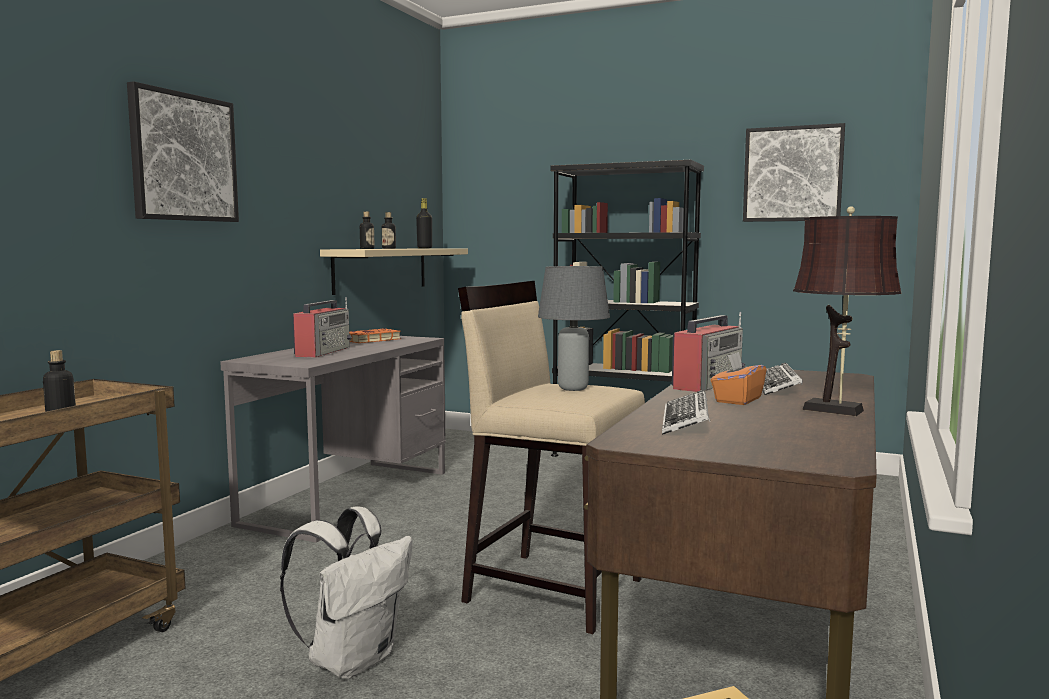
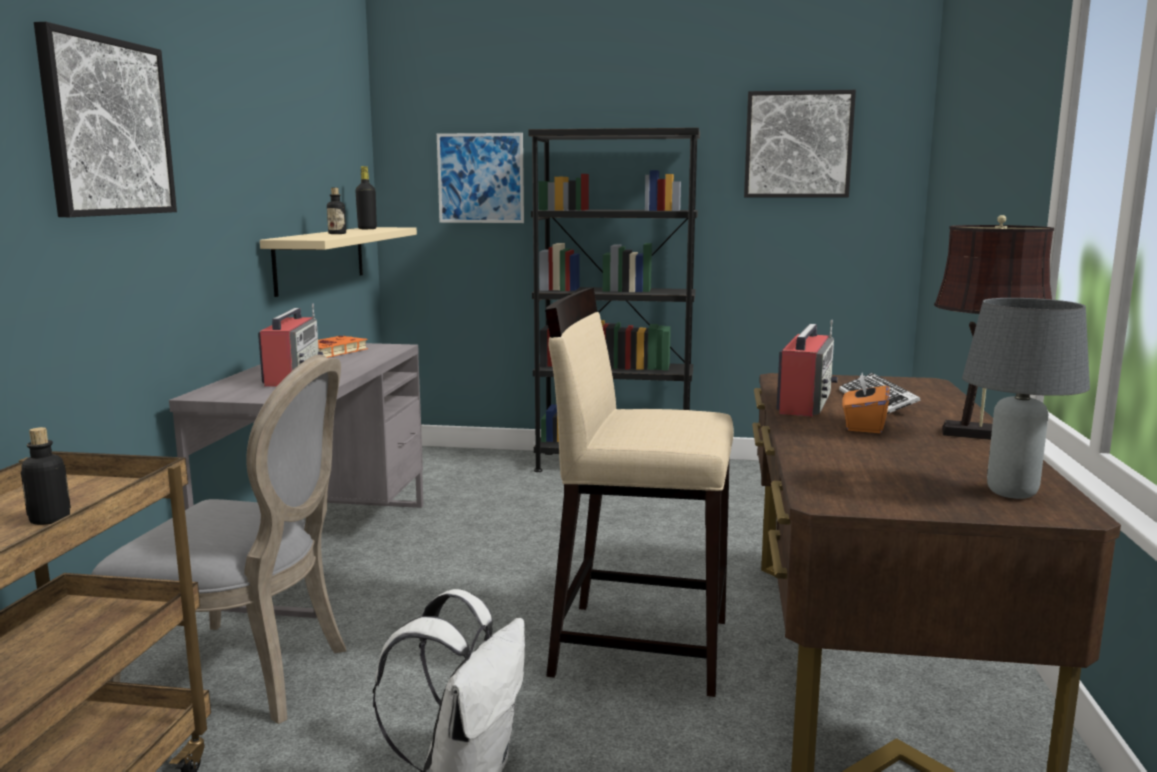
camera: 15 degrees left, 5 degrees up
bottle [360,211,375,249] -> none
grey table lamp [538,266,610,391] -> grey table lamp moved to [962,298,1090,499]
keyboard [662,390,710,435] -> none
none -> grey chair [91,355,346,724]
none -> picture [437,133,524,223]

